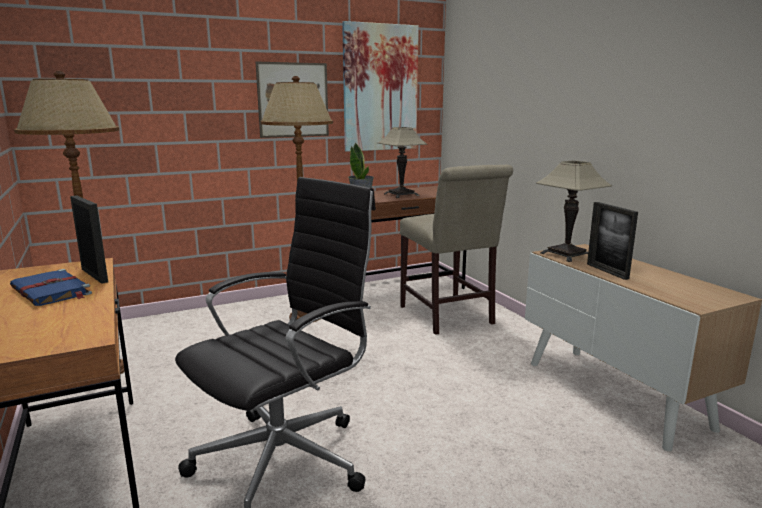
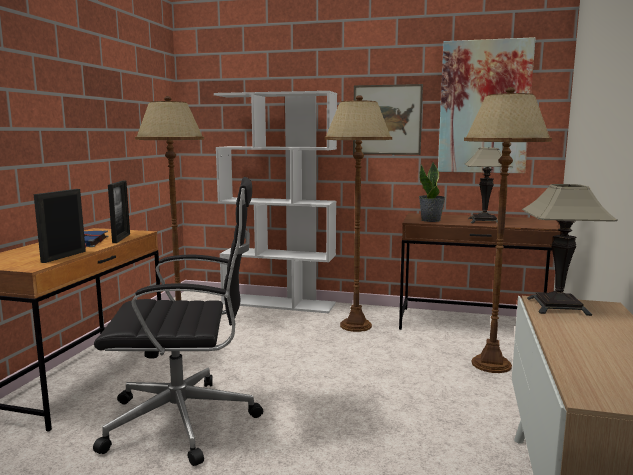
camera: 40 degrees right, 5 degrees down
beige chair [400,165,513,335] -> brown floor lamp [464,87,552,373]
picture frame [587,202,638,280] -> picture frame moved to [34,189,86,263]
none -> white bookcase [214,91,337,313]

